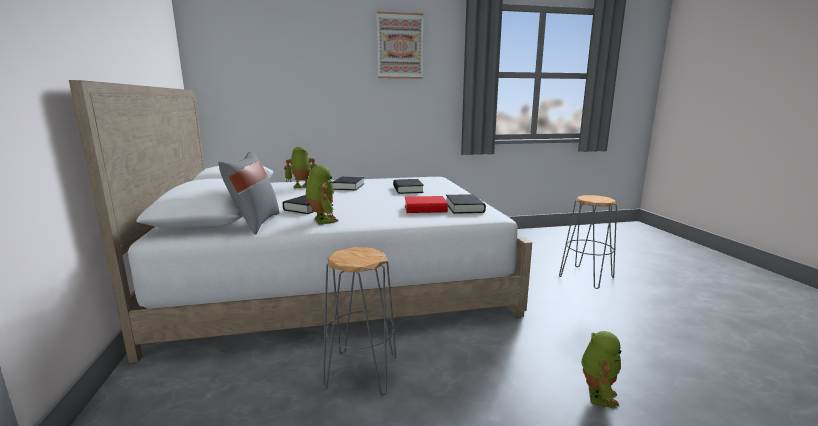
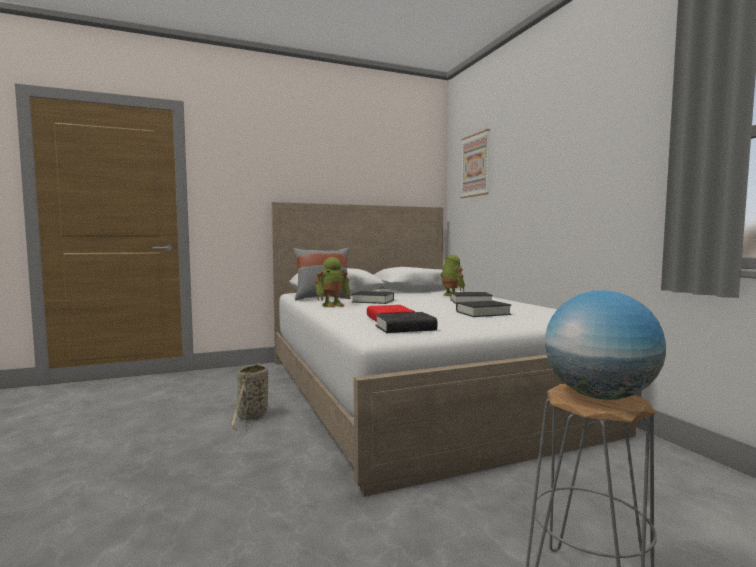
camera: 80 degrees right, 10 degrees down
grey stool [323,247,396,396] -> basket [231,363,269,431]
picture [377,12,424,79] -> picture moved to [460,129,490,198]
toy robot [581,331,621,407] -> none
none -> globe [545,290,666,400]

